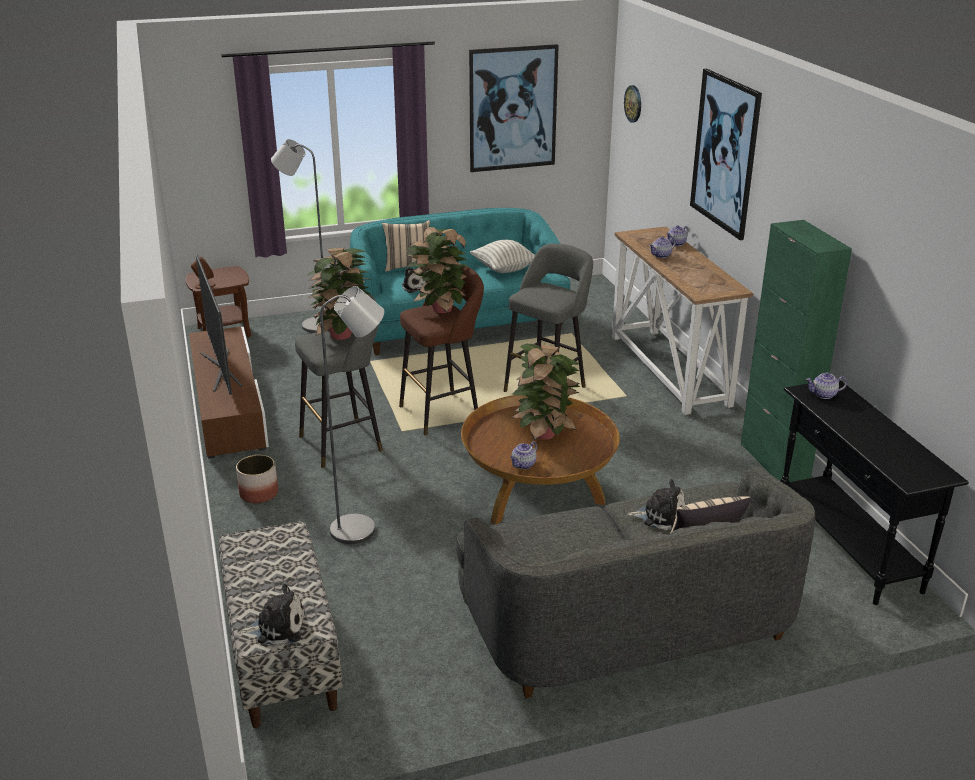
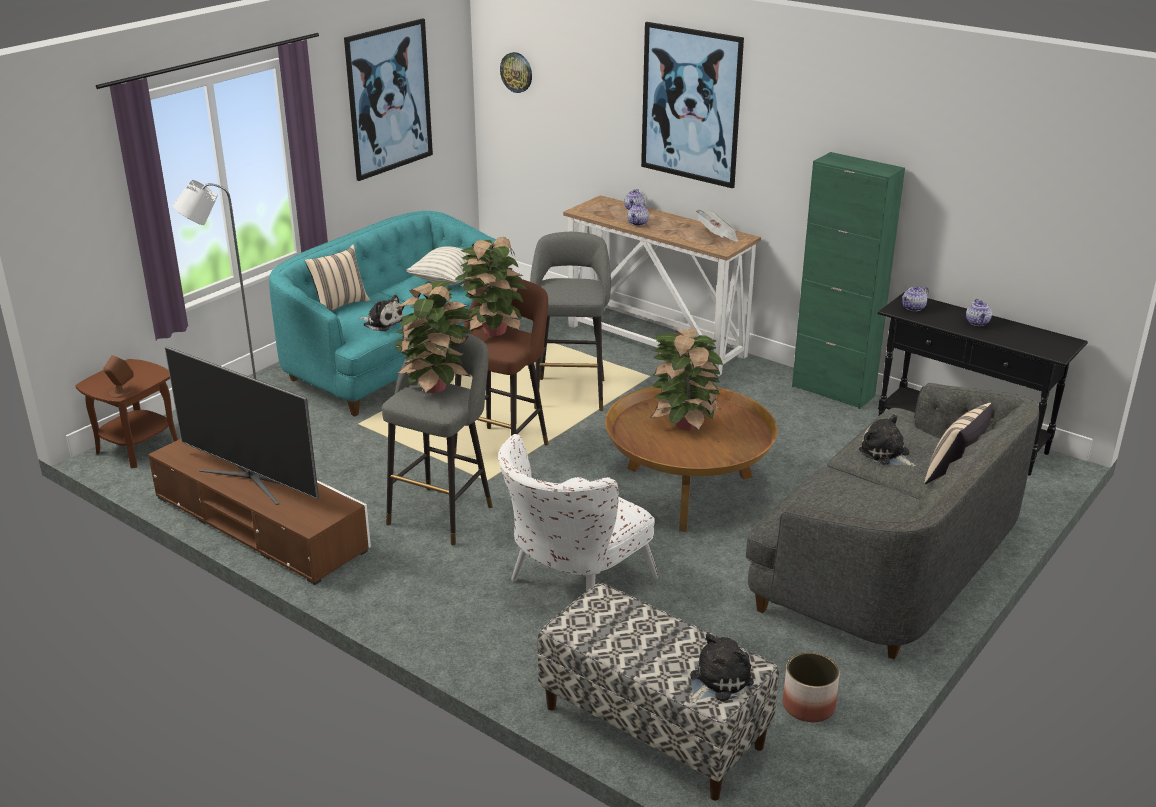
camera: 35 degrees left, 0 degrees up
planter [236,455,278,503] -> planter moved to [783,652,840,722]
grey floor lamp [320,286,384,544] -> white armchair [498,434,659,591]
teapot [510,441,537,469] -> teapot moved to [966,299,992,326]
plush toy [627,479,685,530] -> plush toy turned 105 degrees counterclockwise [859,414,916,467]
none -> newspaper [695,209,738,242]

